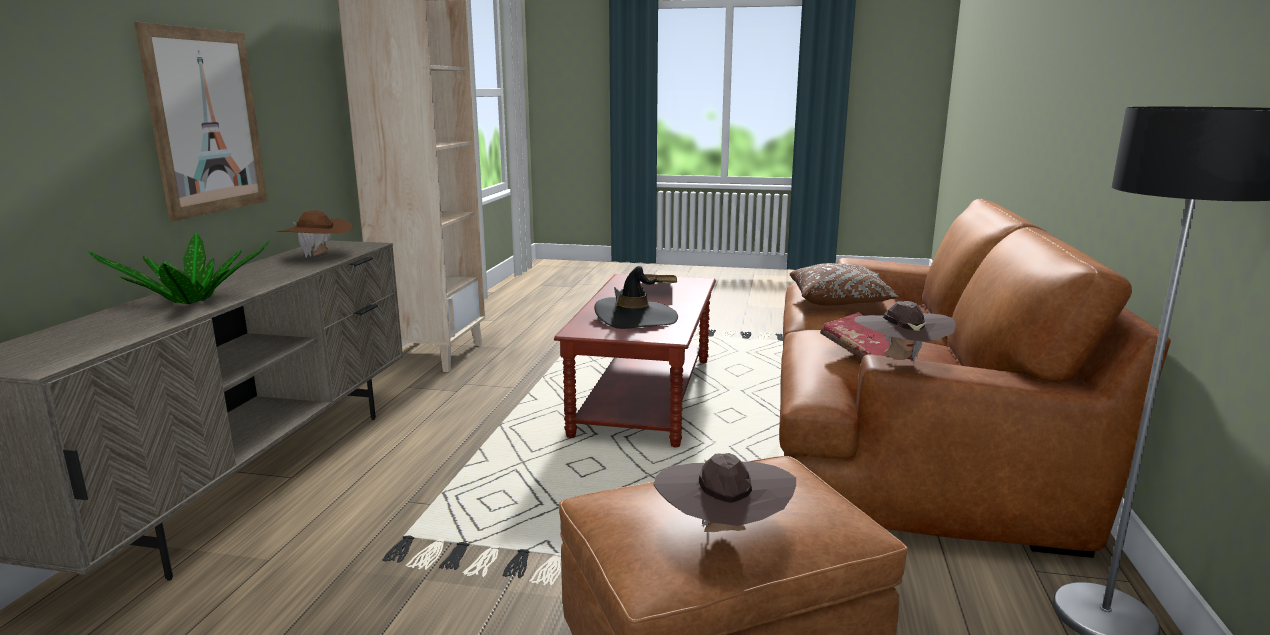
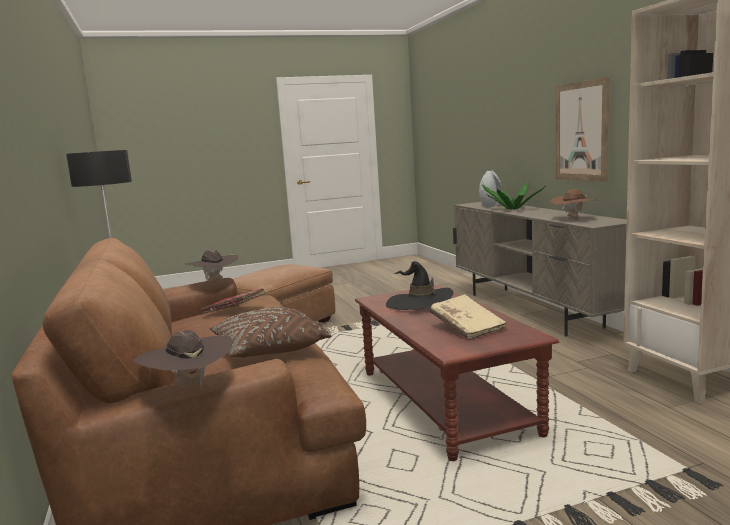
camera: 150 degrees right, 5 degrees down
brown hat [654,453,796,532] -> brown hat moved to [134,330,233,389]
none -> grey vase [479,170,503,207]

